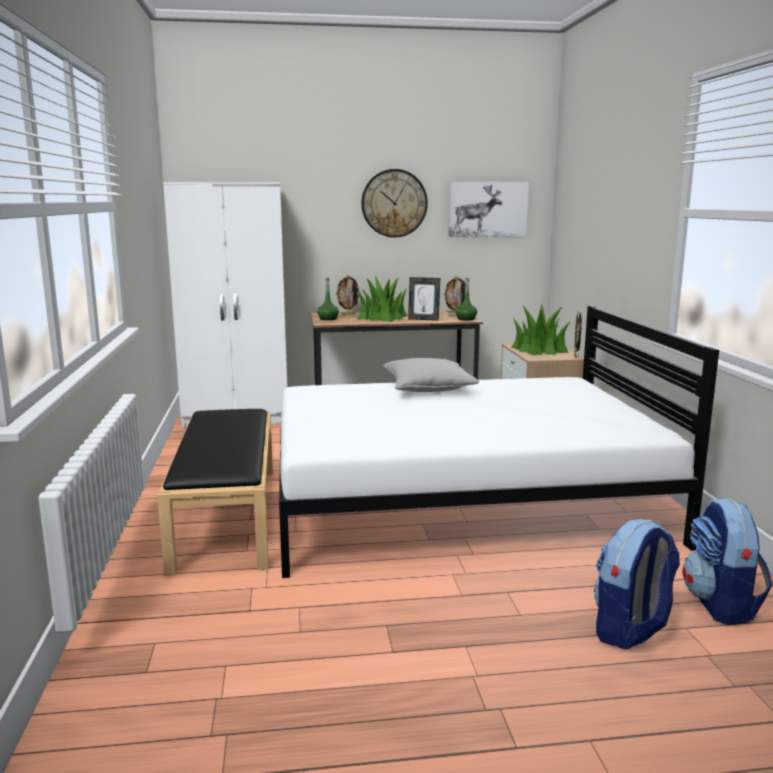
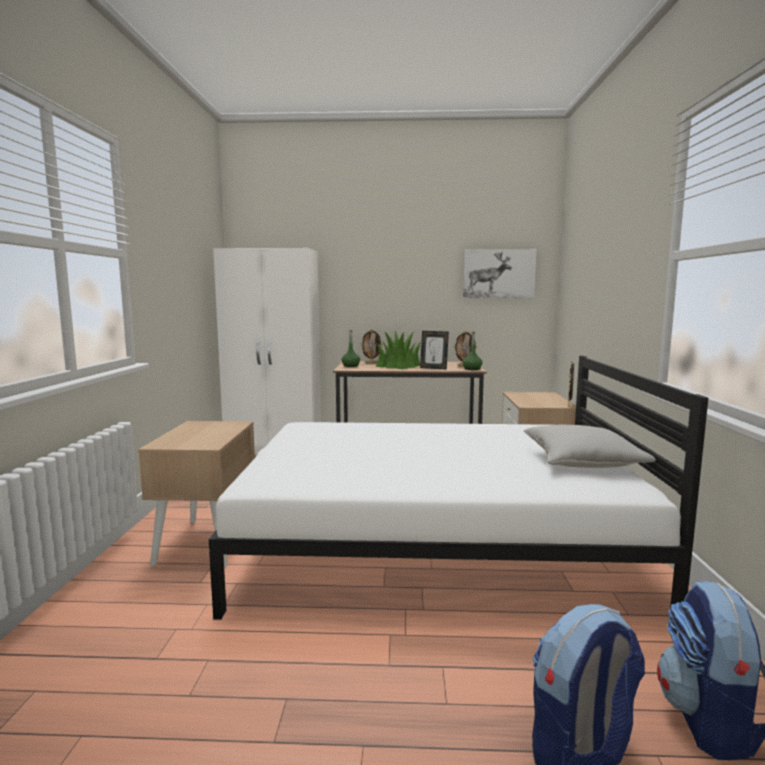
camera: 10 degrees right, 5 degrees down
black bench [157,409,273,576] -> beige nightstand [138,421,255,567]
wall clock [361,169,428,238] -> none
grey pillow [383,358,479,392] -> grey pillow moved to [524,425,656,468]
potted plant [512,304,570,355] -> none

